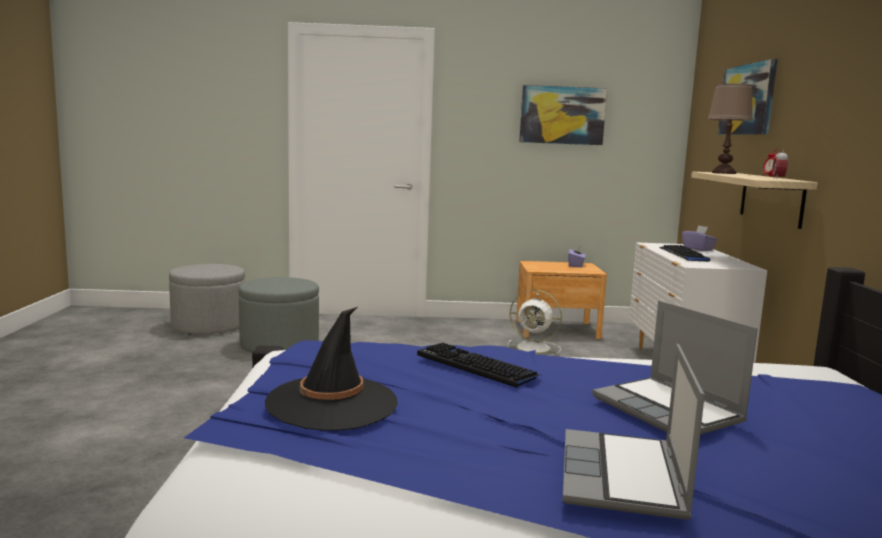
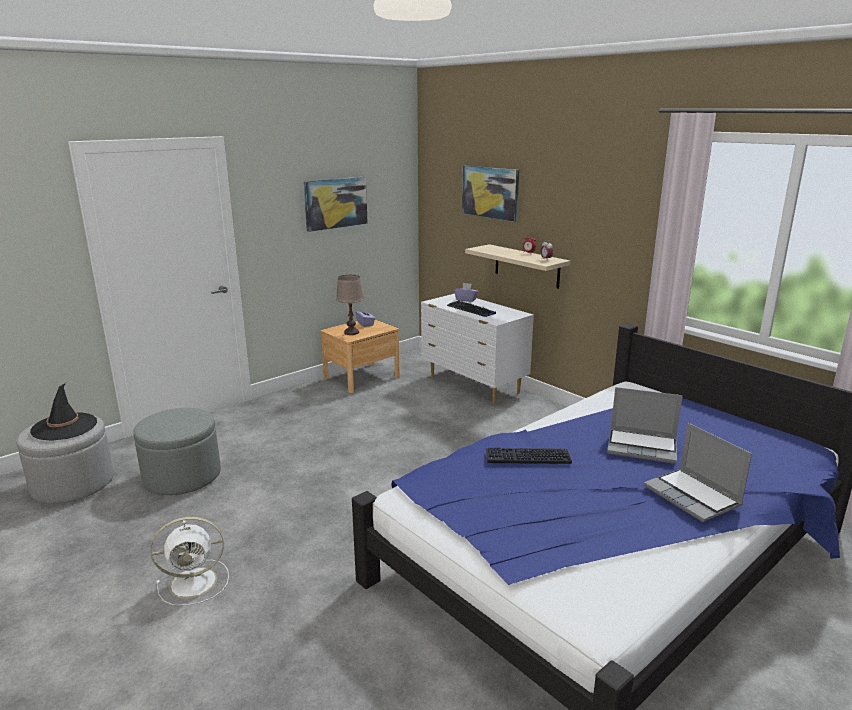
camera: 40 degrees left, 10 degrees up
black hat [265,307,398,431] -> black hat moved to [30,383,97,441]
white fan [507,290,562,356] -> white fan moved to [151,517,229,606]
brown table lamp [708,83,753,174] -> brown table lamp moved to [336,275,364,335]

